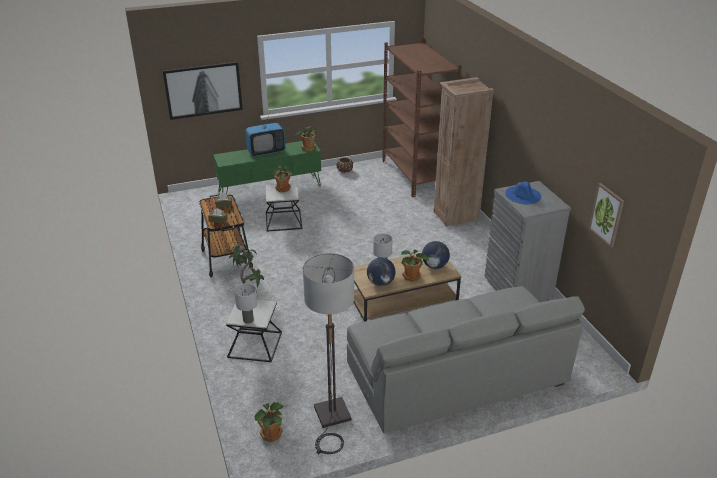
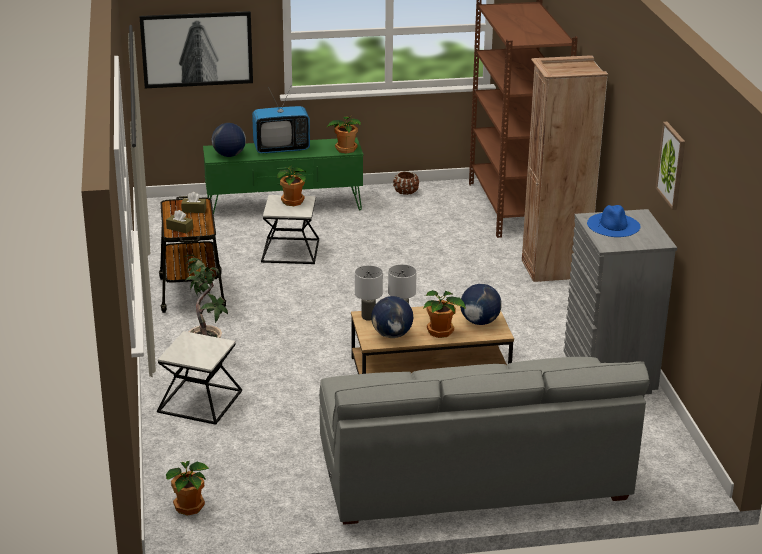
camera: 10 degrees right, 5 degrees down
white table lamp [234,283,257,324] -> white table lamp moved to [355,265,383,321]
floor lamp [303,253,354,456] -> none
picture [589,183,624,247] -> picture moved to [655,122,685,210]
none -> globe [212,123,246,157]

